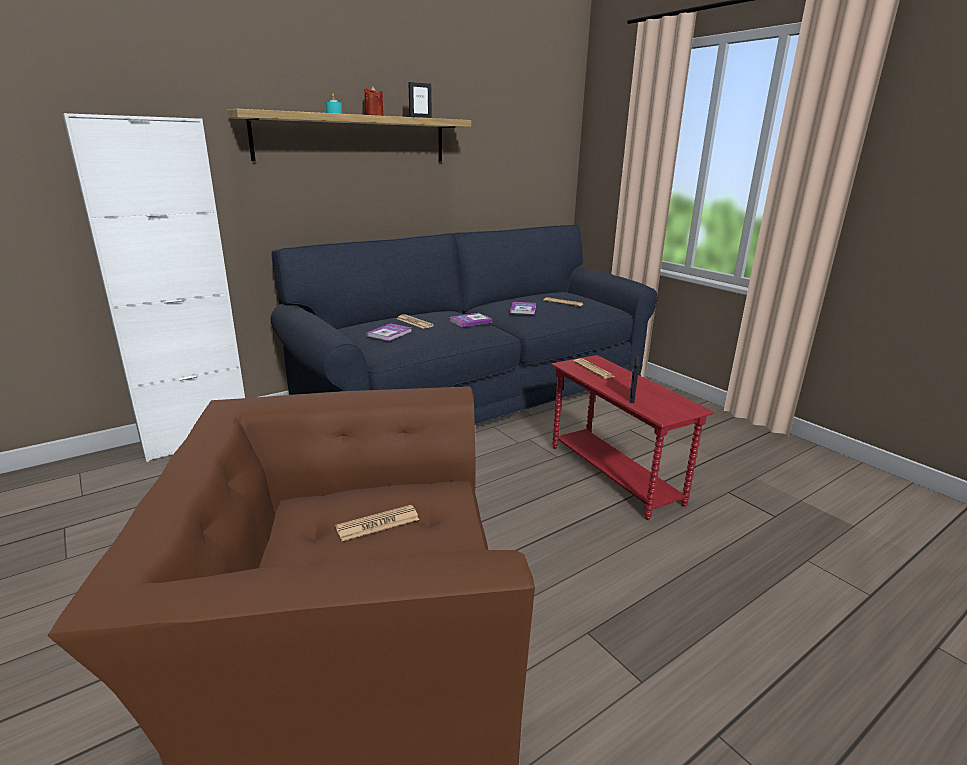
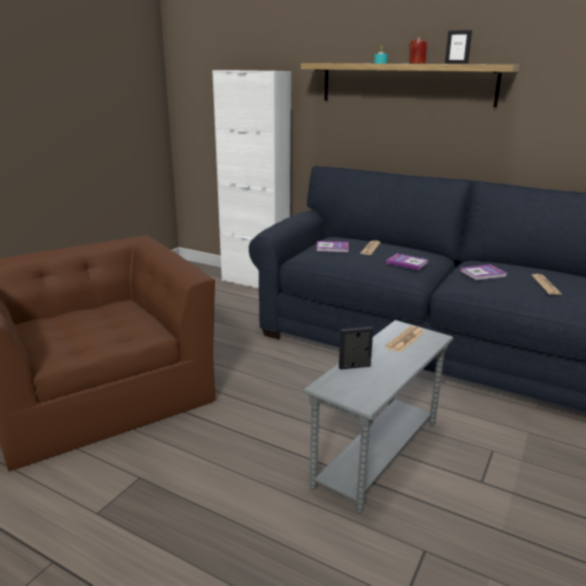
camera: 65 degrees right, 0 degrees up
newspaper [336,505,419,541] -> none
red side table [552,355,714,520] -> grey side table [302,320,453,514]

